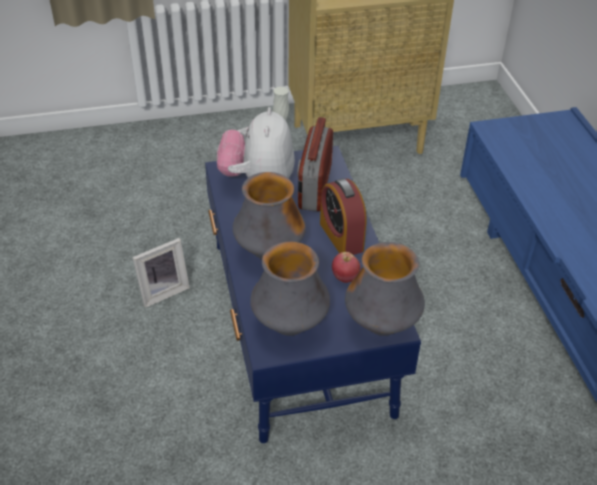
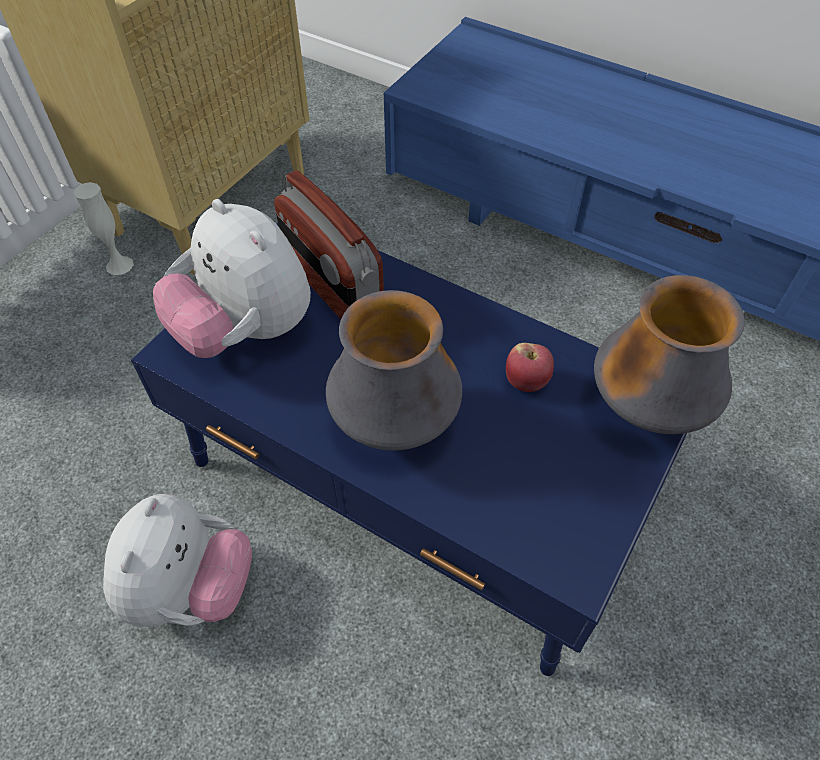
camera: 45 degrees left, 10 degrees up
picture frame [132,238,190,308] -> plush toy [103,494,252,627]
vase [250,242,330,336] -> none
alarm clock [320,178,367,255] -> none

